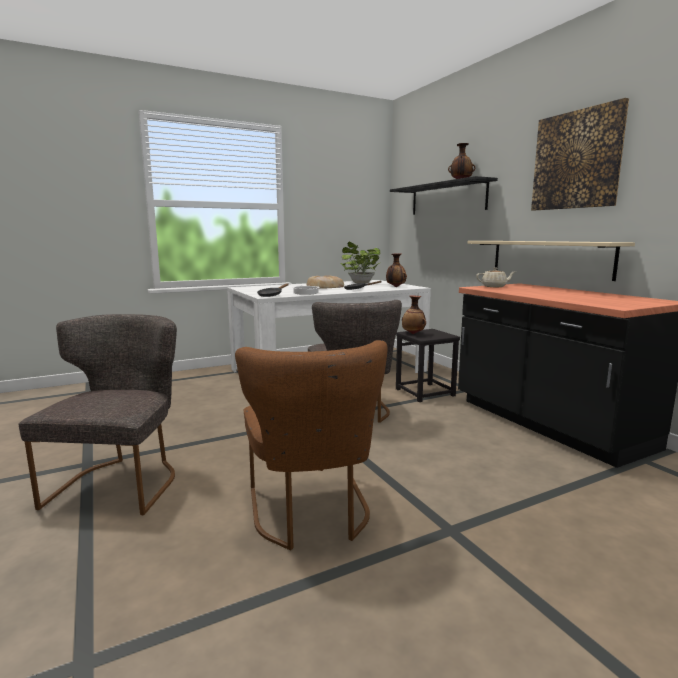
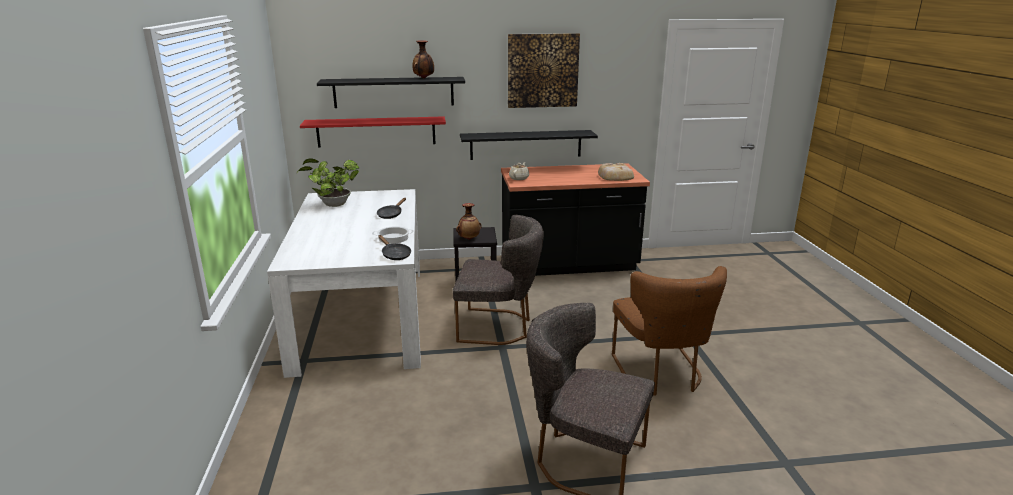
camera: 70 degrees left, 10 degrees up
brown chair [235,340,387,550] -> brown chair turned 75 degrees clockwise [612,266,727,396]
bread [307,275,344,289] -> bread moved to [598,163,634,181]
vase [386,253,407,287] -> none
beige shelf [467,241,635,281] -> black shelf [460,130,598,160]
none -> red shelf [300,116,446,148]

